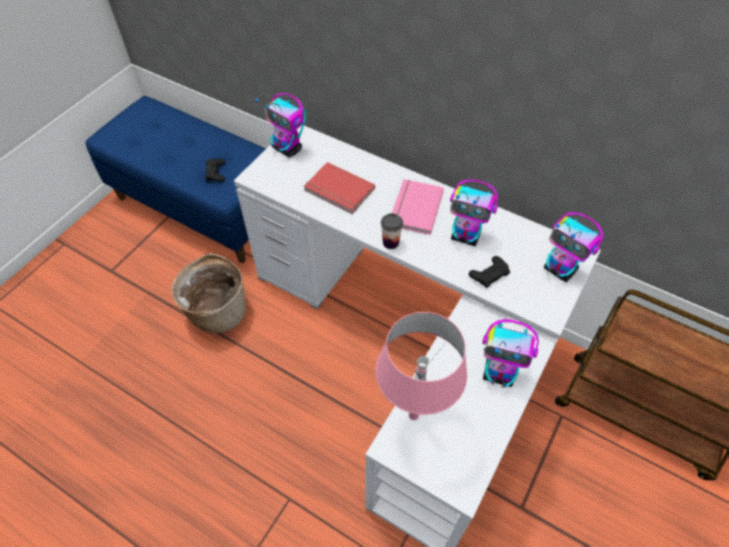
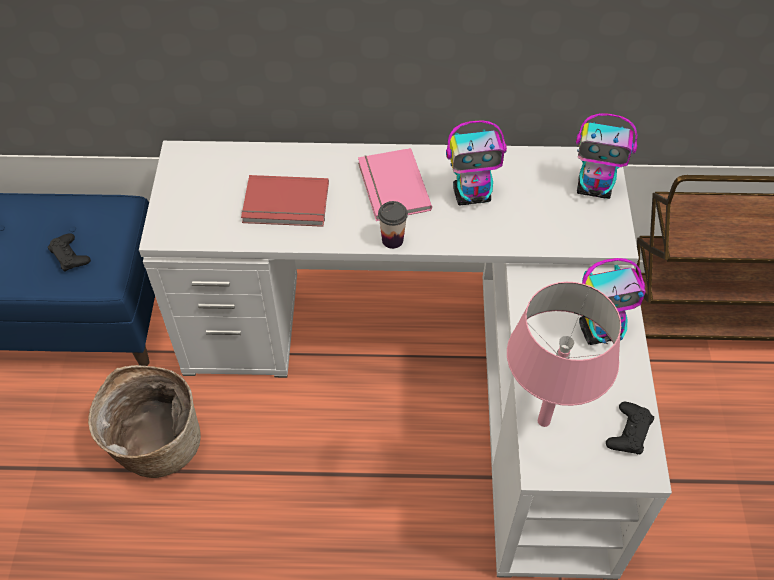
camera: 30 degrees left, 0 degrees up
toy robot [255,93,306,158] -> none
black game controller [469,256,510,288] -> black game controller moved to [606,402,654,455]

